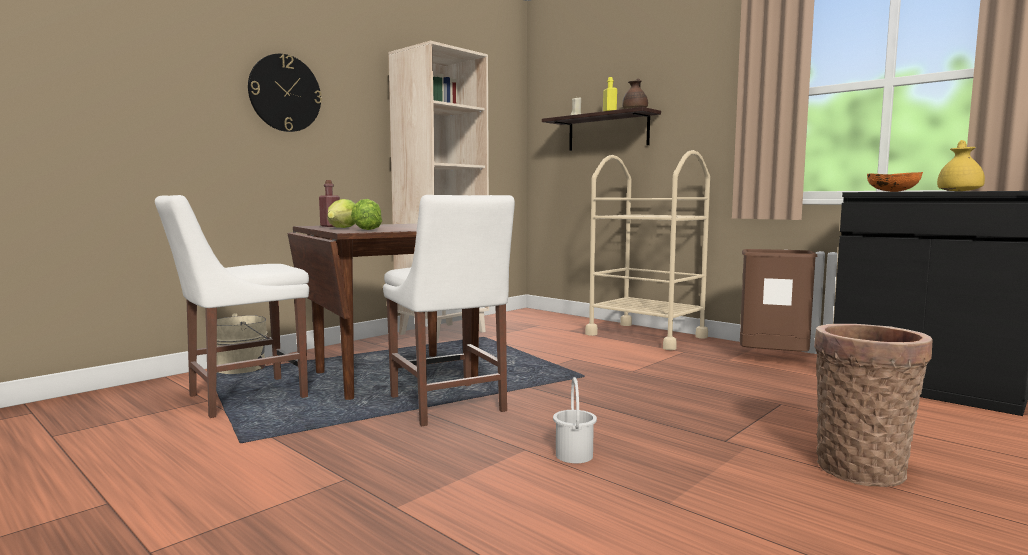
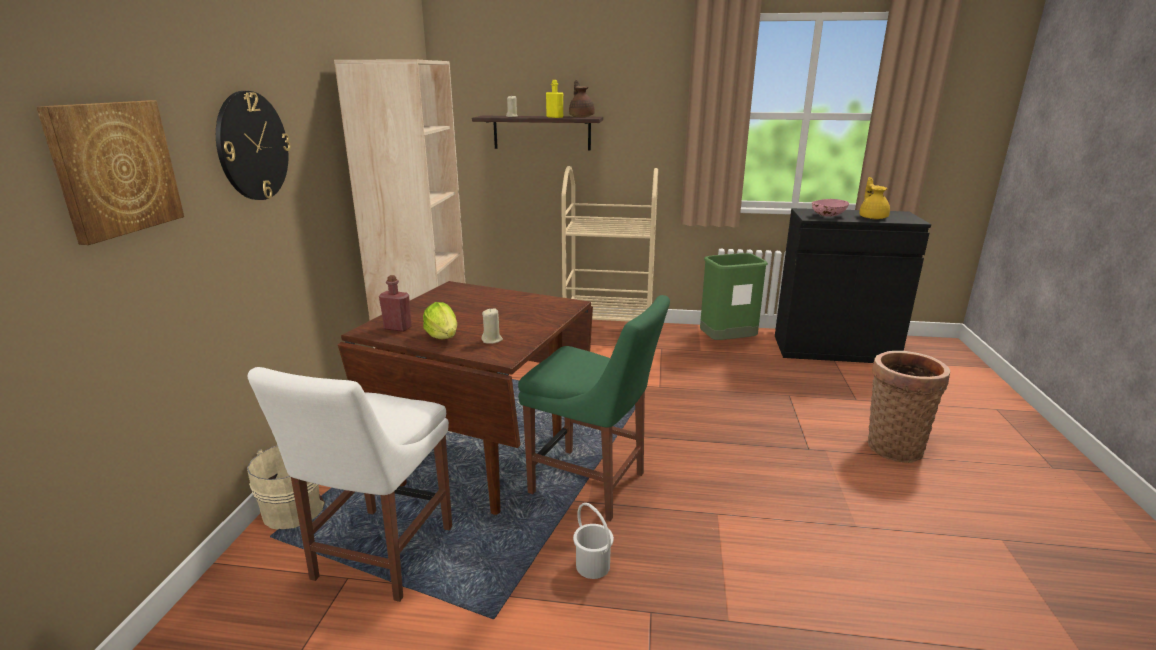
camera: 35 degrees left, 15 degrees up
lettuce [351,199,382,230] -> beige candle [482,308,503,344]
white chair [383,195,515,426] -> green chair [518,295,670,521]
white bucket [553,377,597,463] -> white bucket moved to [573,503,614,579]
brown trash can [740,249,818,352] -> green trash can [700,253,768,340]
orange bowl [867,172,923,192] -> pink bowl [812,199,849,217]
none -> picture [36,101,184,245]

